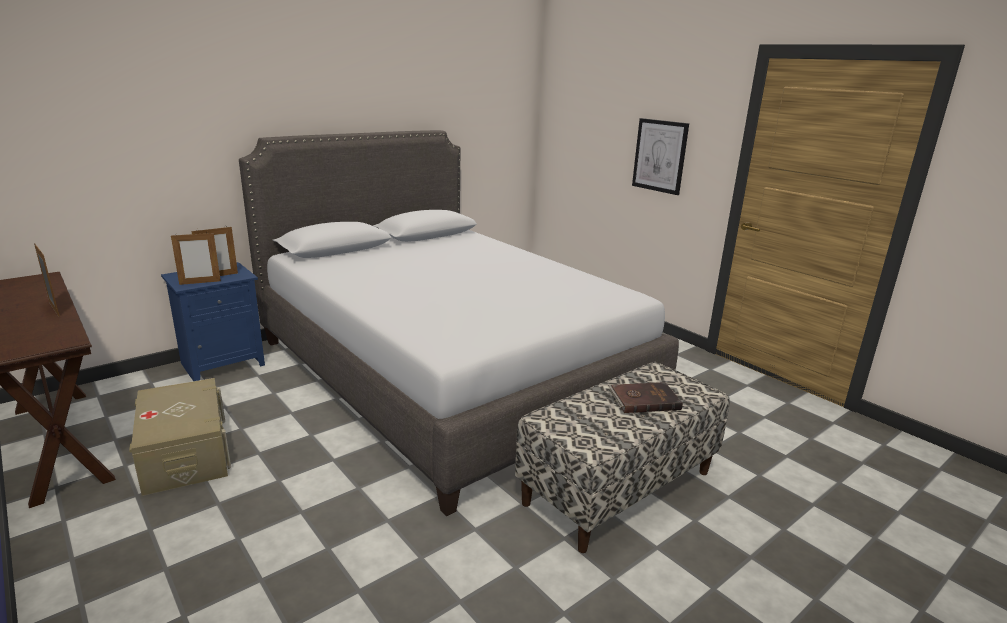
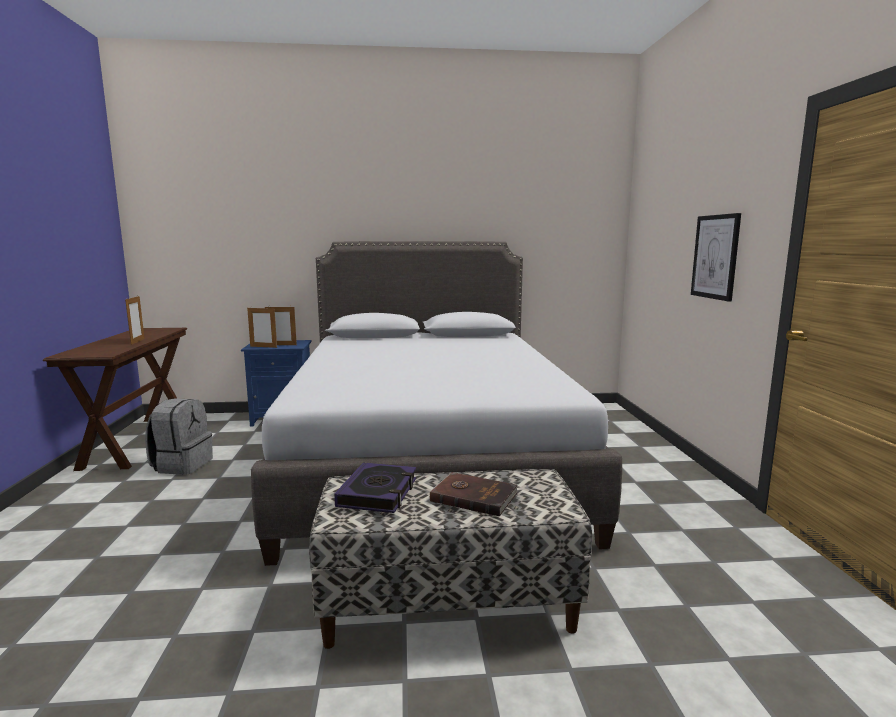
camera: 35 degrees right, 10 degrees down
beige storage box [129,378,231,496] -> grey backpack [145,398,213,475]
none -> book [334,462,416,513]

